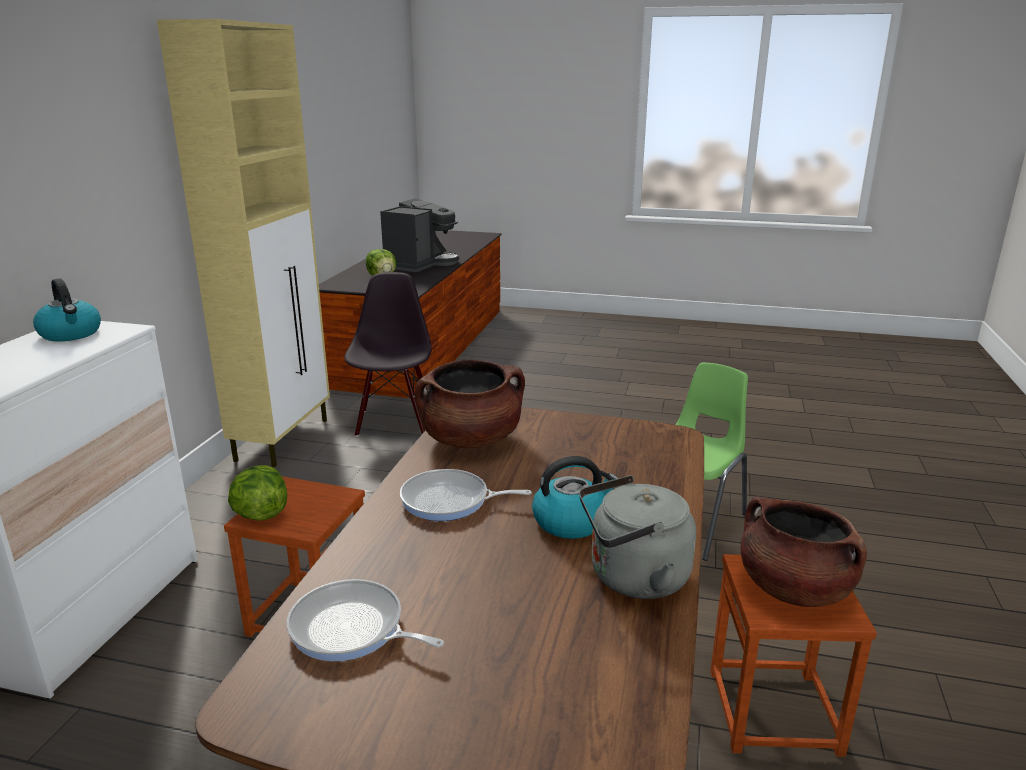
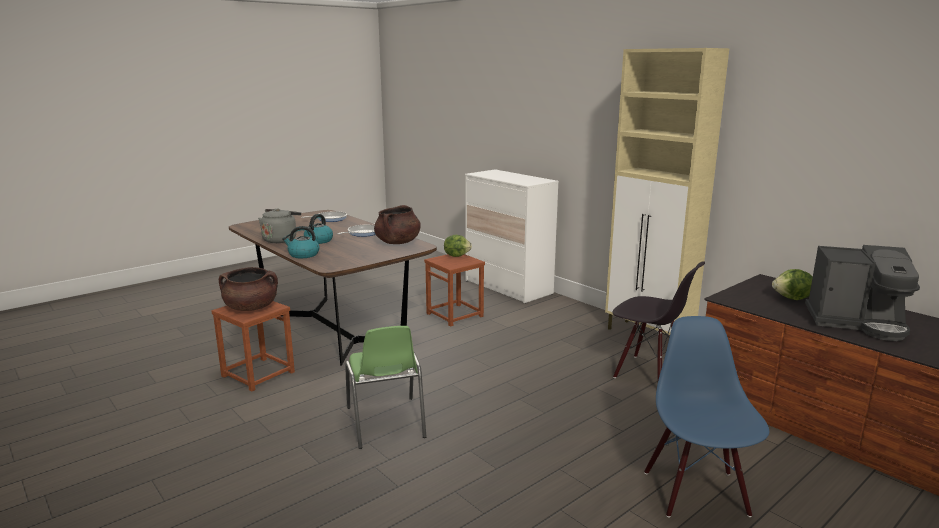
camera: 125 degrees right, 5 degrees down
kettle [33,278,101,341] -> kettle moved to [282,226,319,258]
coffee machine [380,198,459,272] -> coffee machine turned 45 degrees counterclockwise [805,245,920,341]
none -> blue chair [644,316,769,518]

